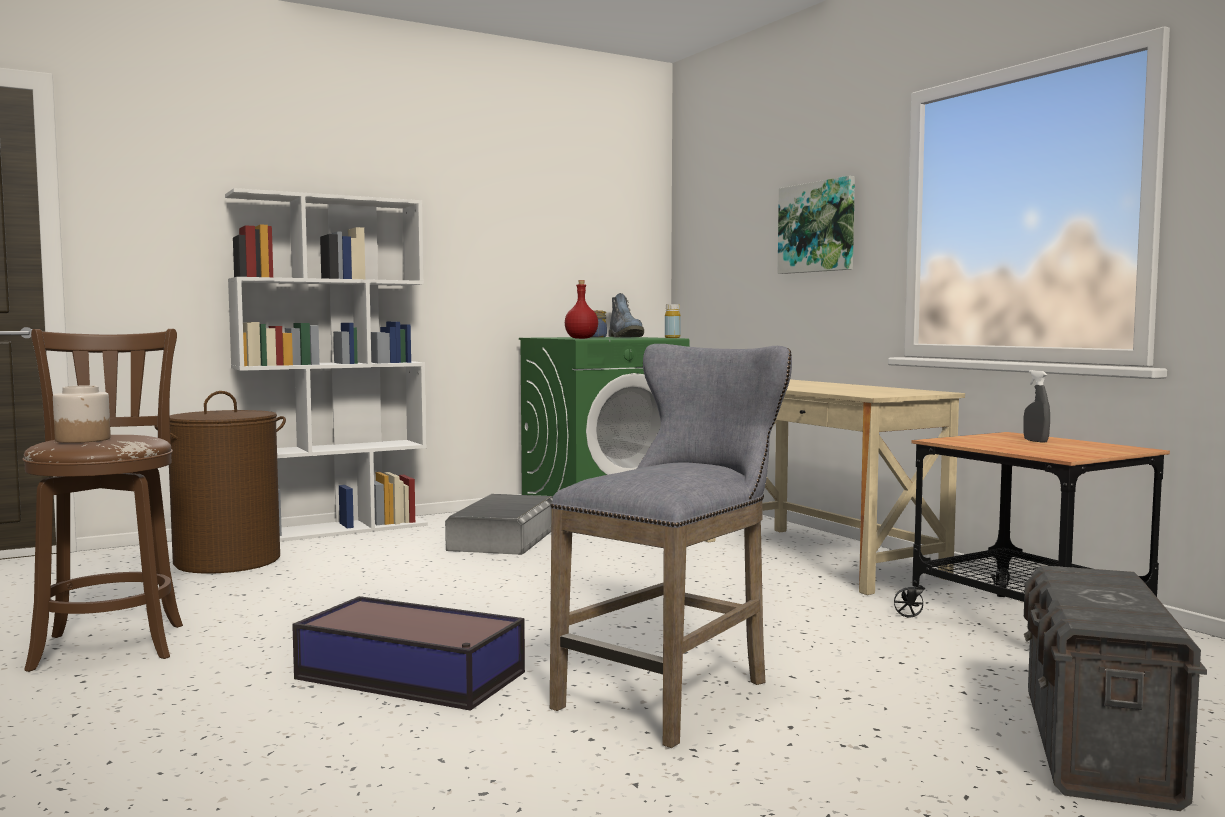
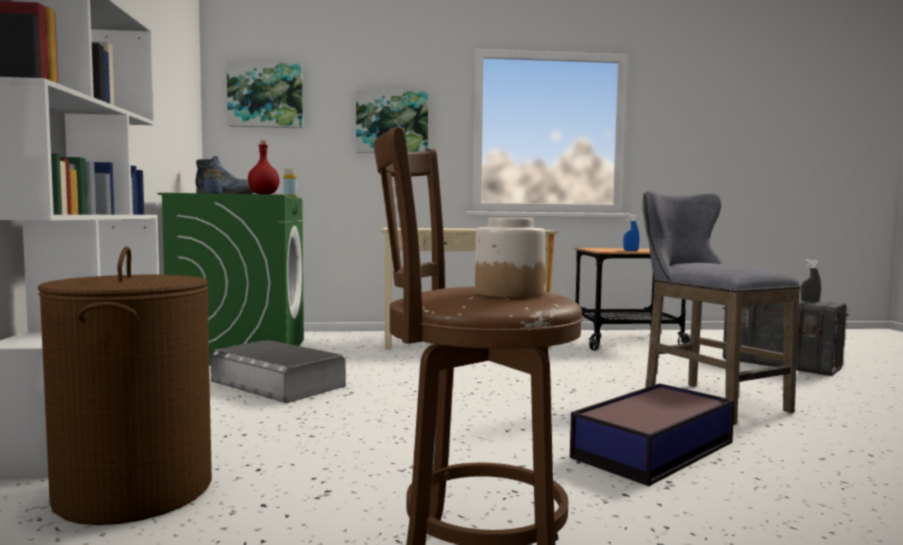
camera: 65 degrees left, 0 degrees up
grey spray bottle [1023,370,1050,443] -> grey spray bottle moved to [801,259,821,302]
none -> picture [227,61,303,128]
none -> blue spray bottle [623,213,639,251]

